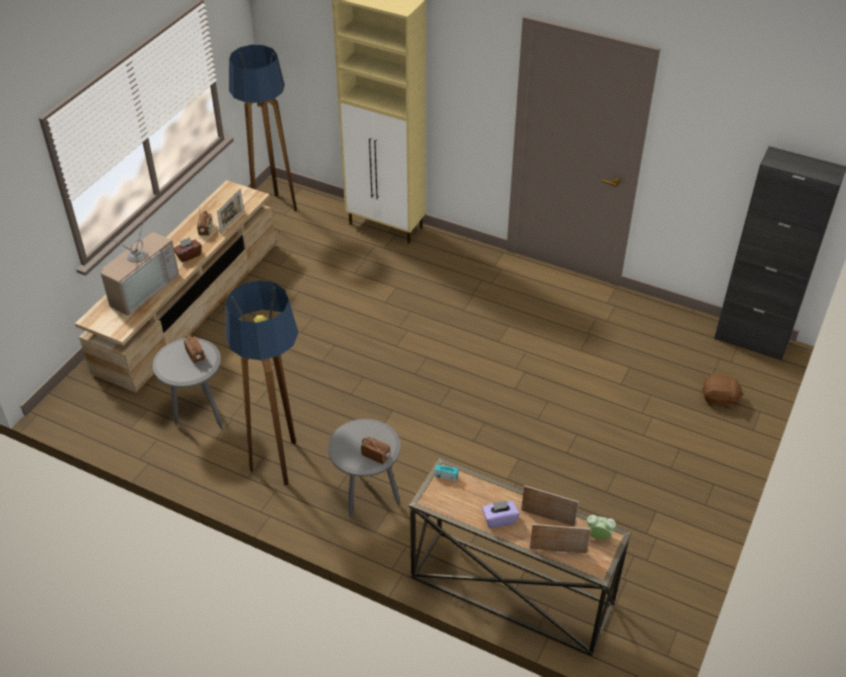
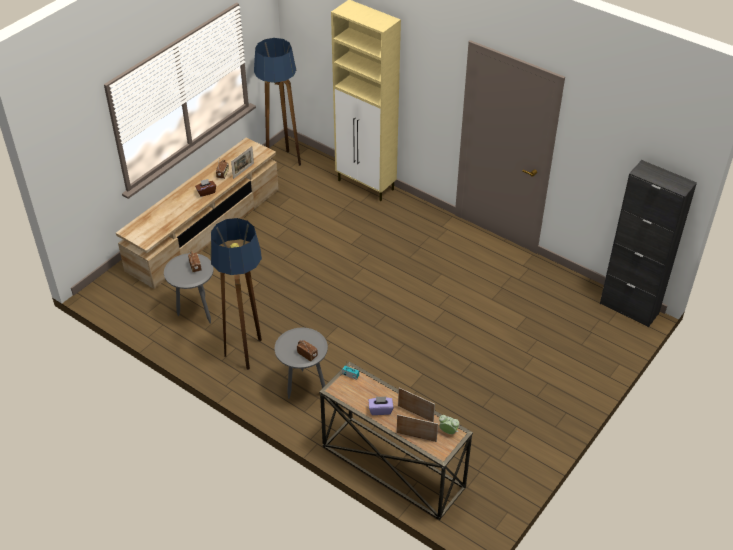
camera: 10 degrees right, 0 degrees up
television [100,215,179,316] -> none
brown plush toy [702,374,744,409] -> none

